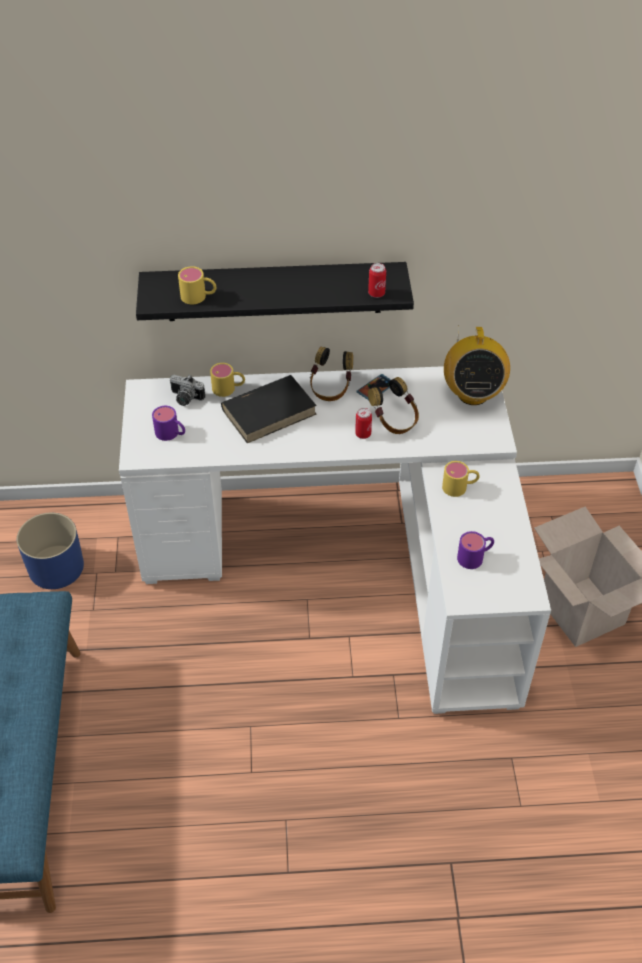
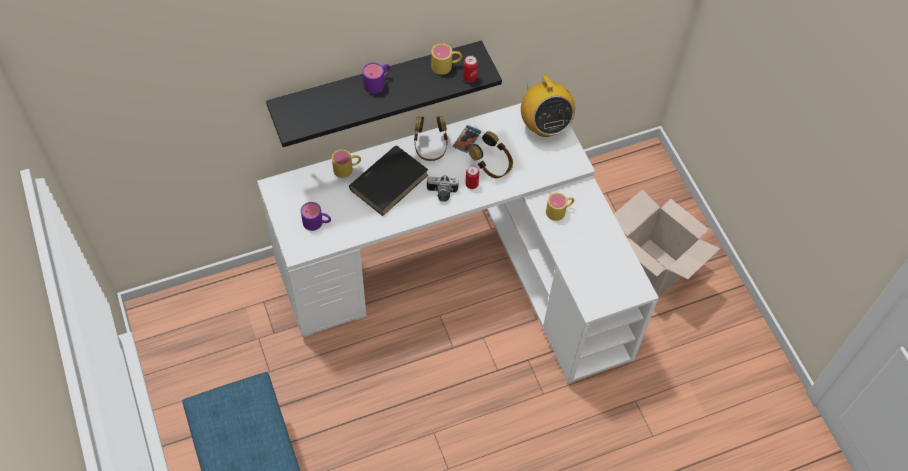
camera: 20 degrees left, 10 degrees up
blue planter [17,513,84,589] -> none
camera [170,375,205,406] -> camera moved to [427,175,459,202]
yellow mug [178,266,216,304] -> yellow mug moved to [431,44,462,75]
purple mug [457,531,494,569] -> purple mug moved to [362,63,390,94]

